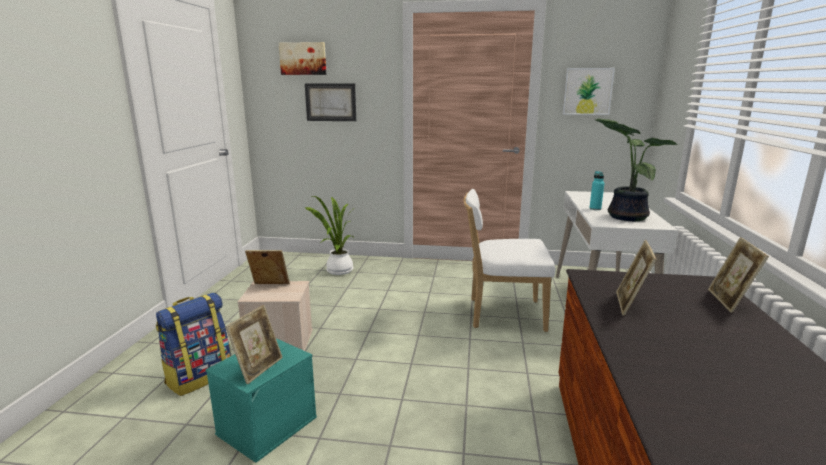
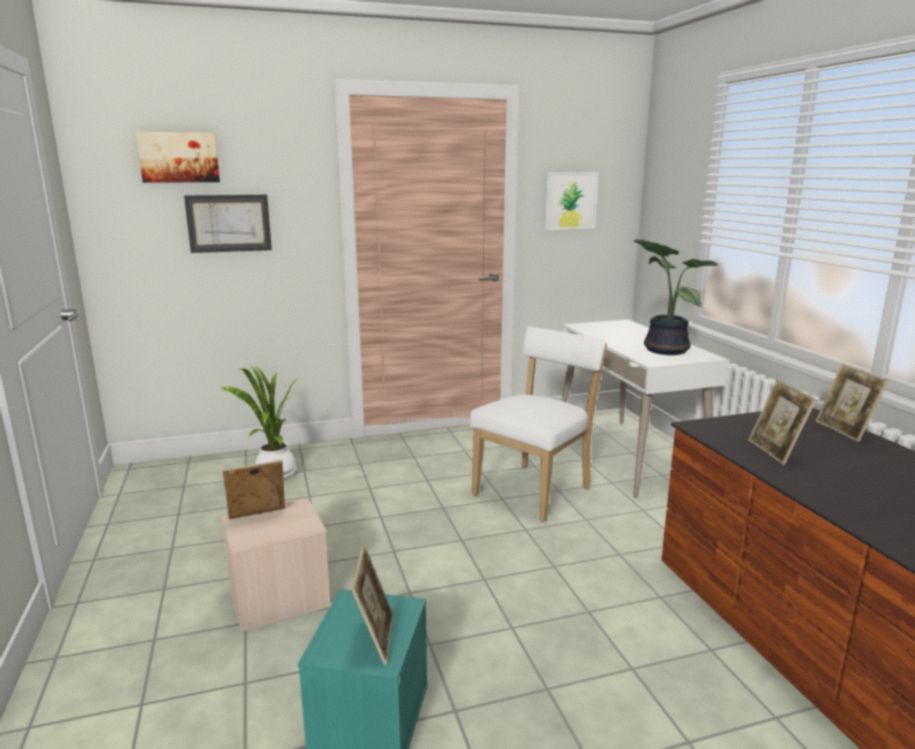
camera: 25 degrees left, 0 degrees up
backpack [156,293,231,396] -> none
white chair [463,189,555,332] -> white chair turned 150 degrees clockwise [470,327,607,522]
turquoise bottle [589,171,604,210] -> none

